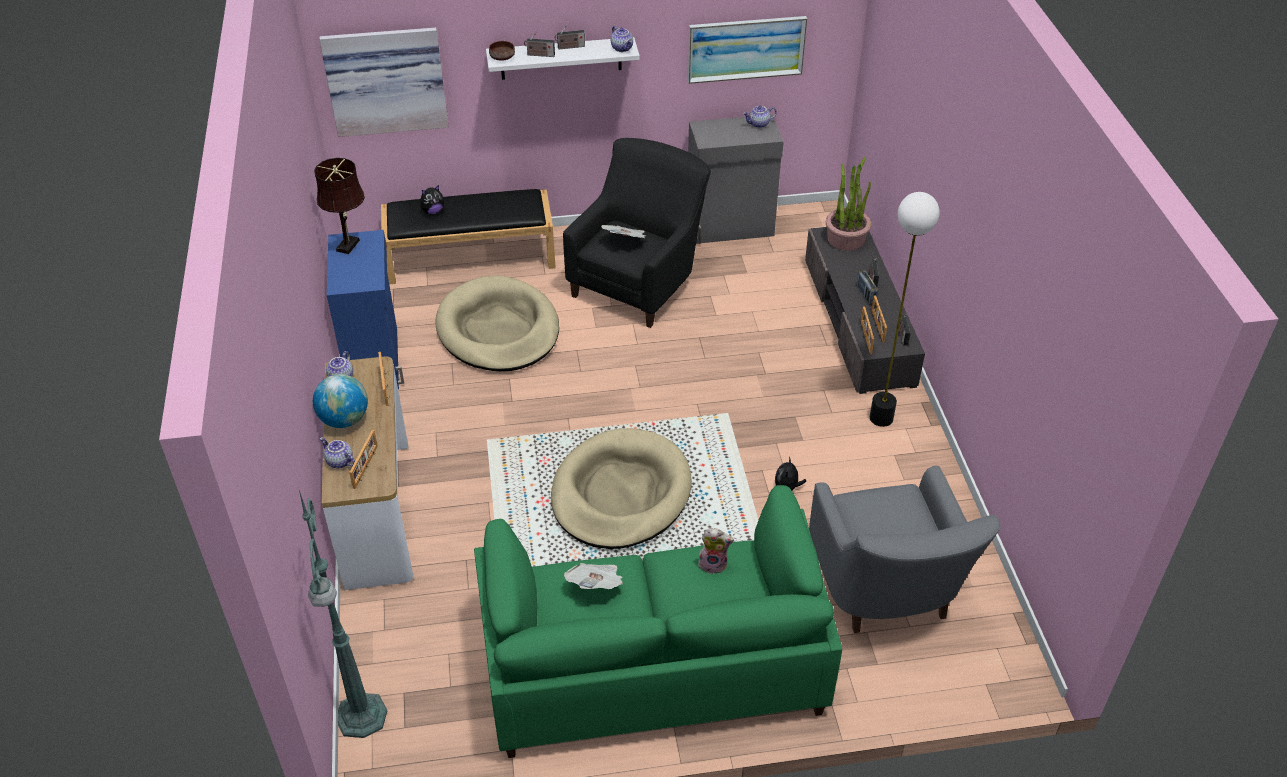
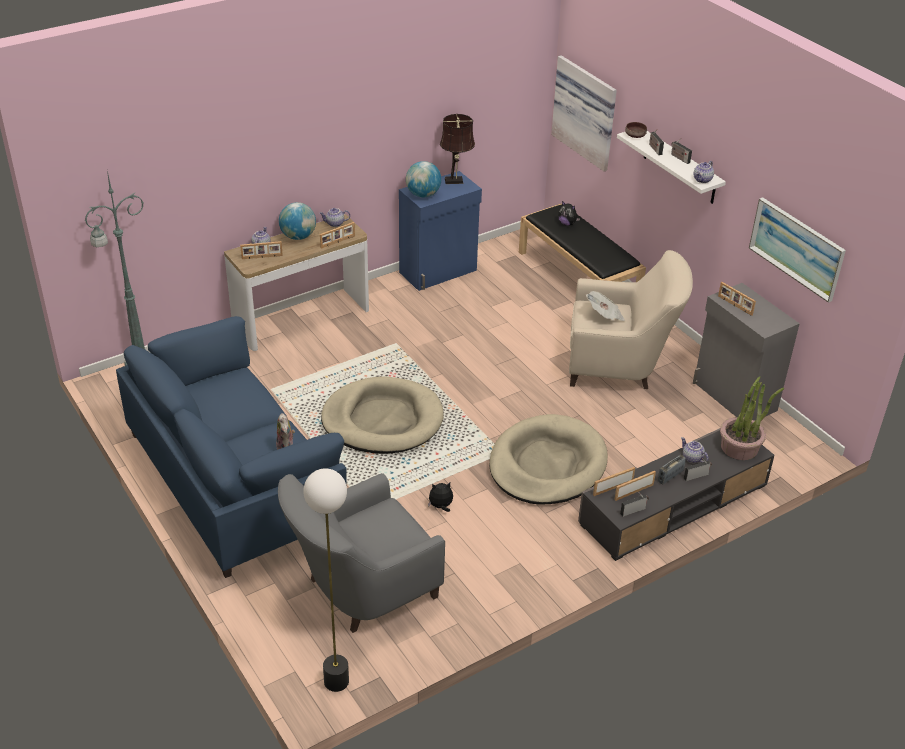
camera: 65 degrees right, 5 degrees down
beige dog bed [435,275,559,371] -> beige dog bed moved to [489,414,608,505]
green sofa [474,485,842,758] -> blue sofa [116,316,346,578]
black armchair [563,138,711,328] -> beige armchair [569,250,693,389]
newspaper [564,563,623,589] -> none
teapot [743,106,777,128] -> teapot moved to [681,437,708,463]
floor lamp [870,192,940,427] -> floor lamp moved to [303,468,349,692]
none -> globe [406,161,441,198]
none -> picture frame [718,282,756,316]

